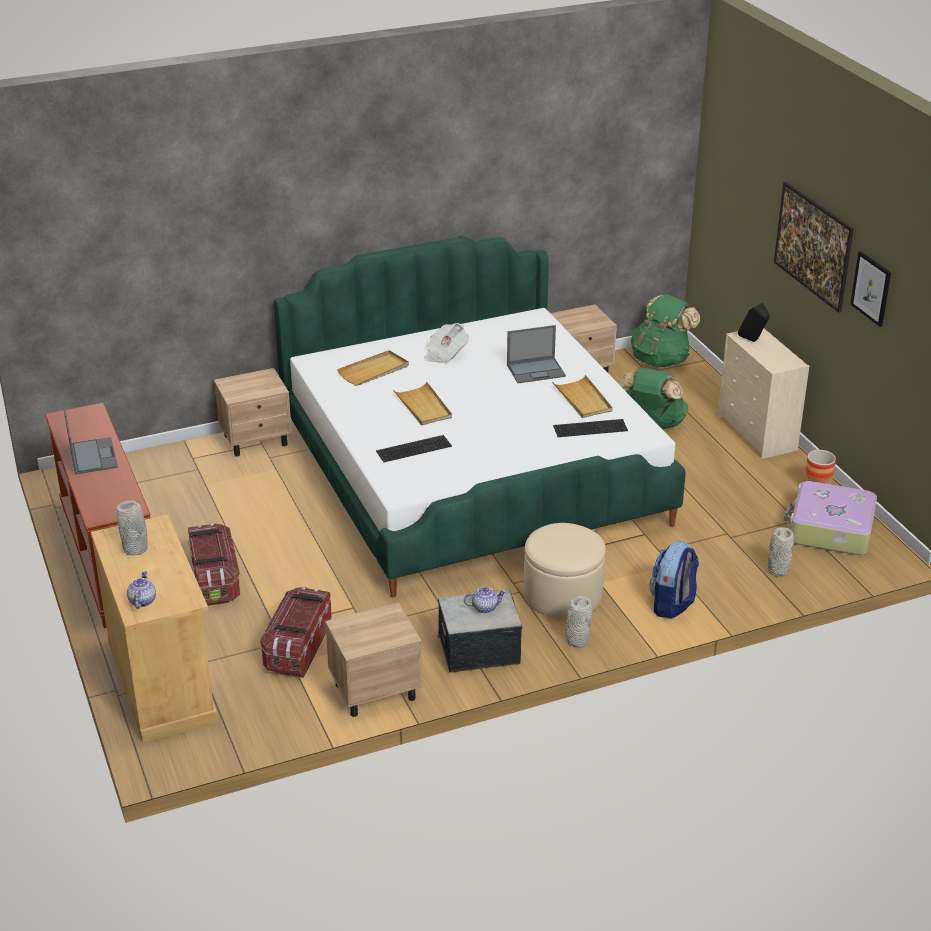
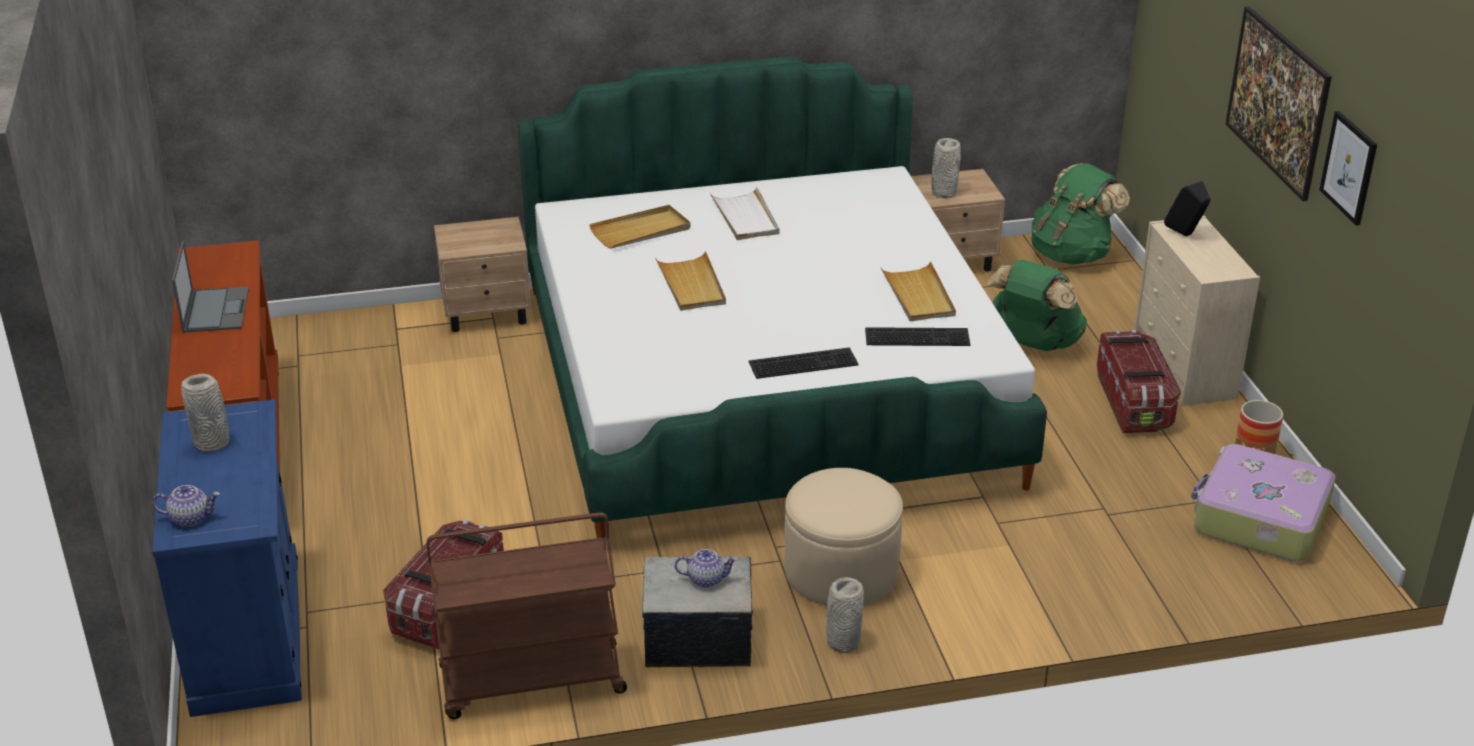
camera: 10 degrees right, 0 degrees up
beige cabinet [91,515,218,743] -> blue cabinet [152,399,302,717]
teapot [127,571,156,609] -> teapot turned 75 degrees clockwise [152,485,220,527]
storage box [188,523,240,606] -> storage box moved to [1097,330,1181,433]
beige nightstand [325,603,422,717] -> brown cart [426,513,627,719]
keyboard [376,435,452,462] -> keyboard moved to [749,347,859,379]
newspaper [424,323,469,363] -> white tray [710,187,779,240]
laptop [507,325,566,383] -> none
backpack [649,541,699,618] -> none
grey vase [767,527,794,577] -> grey vase moved to [932,138,961,198]

